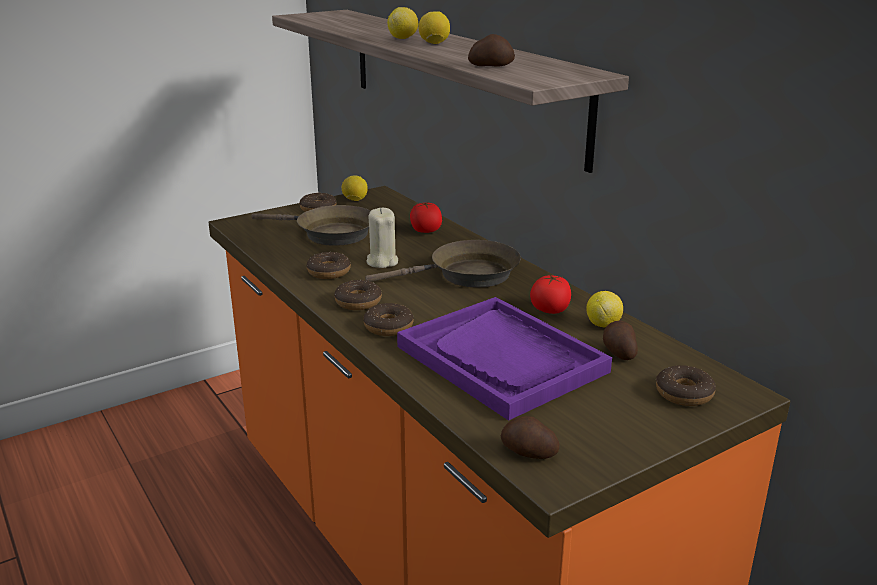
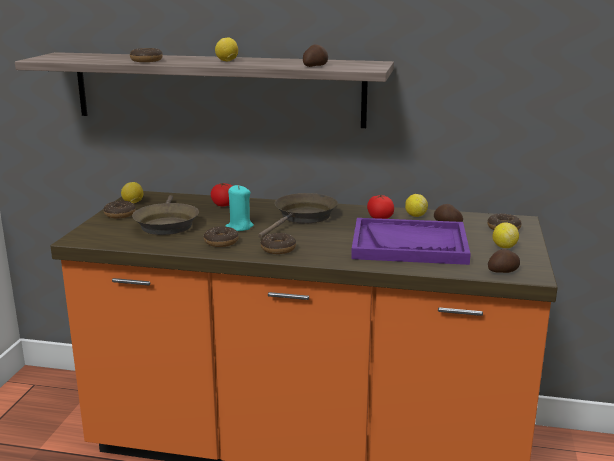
camera: 45 degrees left, 5 degrees down
brown frying pan [251,205,371,246] -> brown frying pan turned 105 degrees clockwise [132,195,199,235]
donut [363,303,414,336] -> donut moved to [130,48,163,62]
beige candle [366,208,398,268] -> turquoise candle [225,185,254,231]
lemon [387,7,418,39] -> lemon moved to [492,222,519,248]

